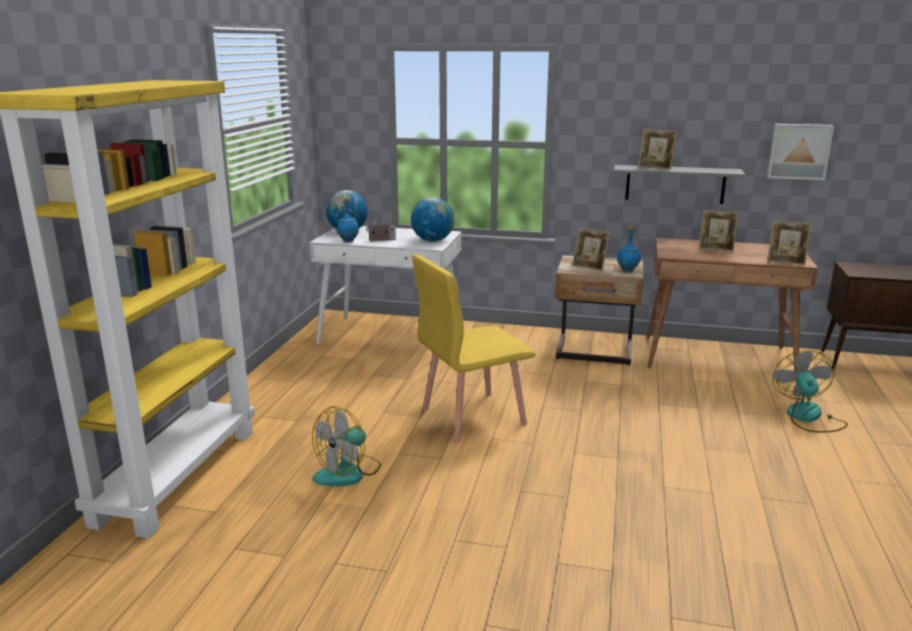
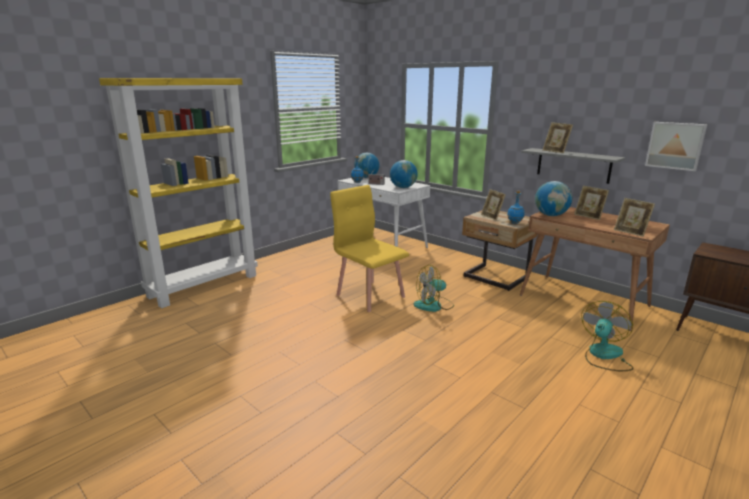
camera: 30 degrees right, 0 degrees up
fan [312,406,381,486] -> fan moved to [413,265,454,312]
yellow chair [412,254,536,443] -> yellow chair turned 45 degrees clockwise [330,185,409,312]
none -> globe [535,181,572,216]

